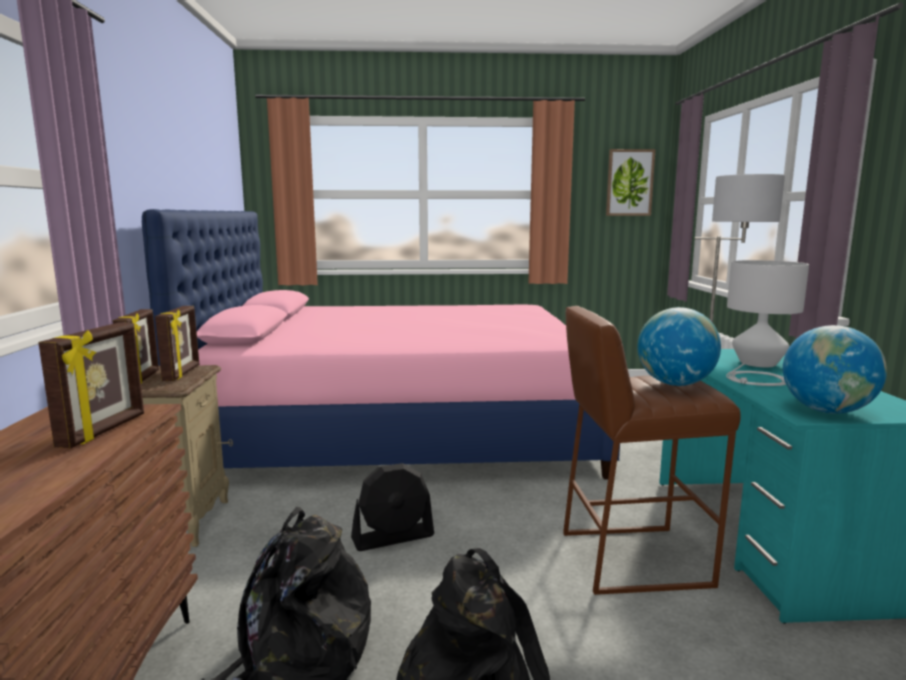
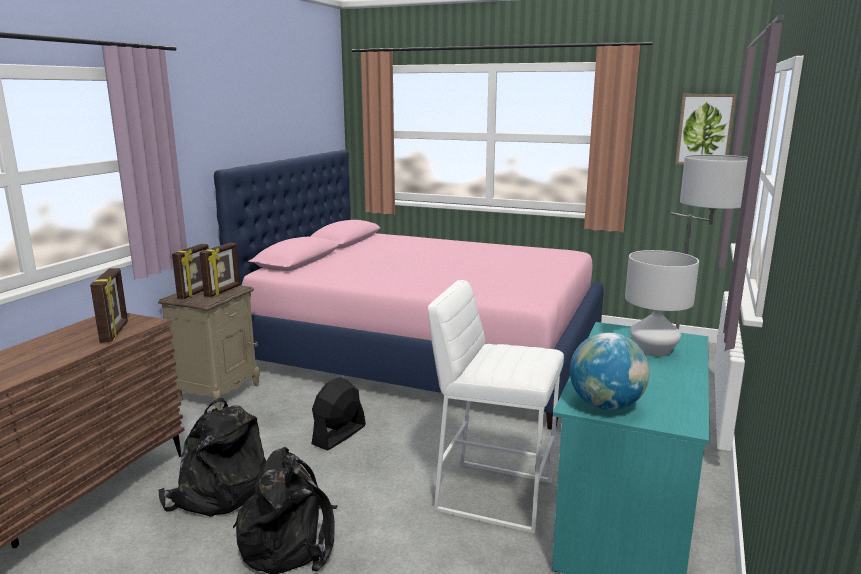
camera: 25 degrees right, 5 degrees up
picture frame [38,322,144,448] -> picture frame turned 45 degrees counterclockwise [90,268,128,343]
black fan [351,463,434,551] -> black fan turned 120 degrees clockwise [311,377,366,451]
brown stool [563,306,741,595] -> white stool [428,280,564,533]
globe [638,307,721,386] -> none

